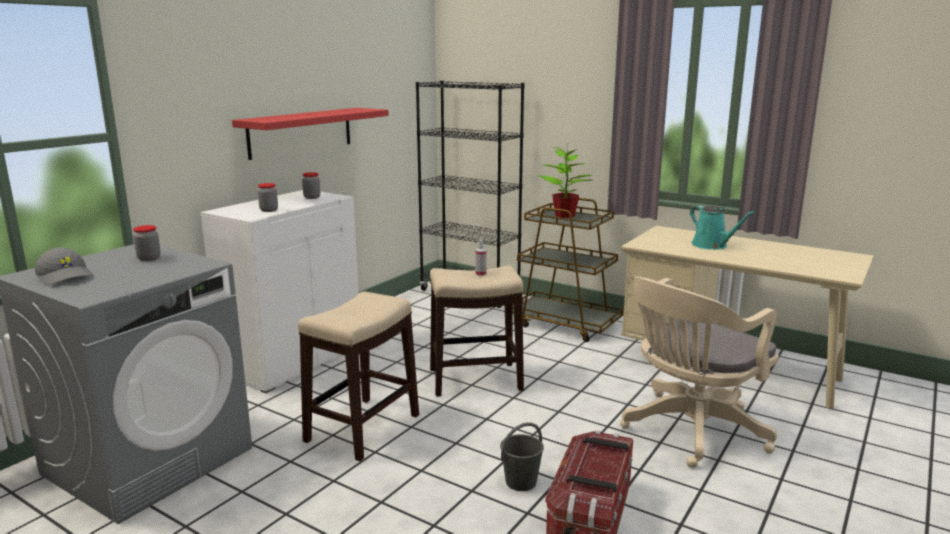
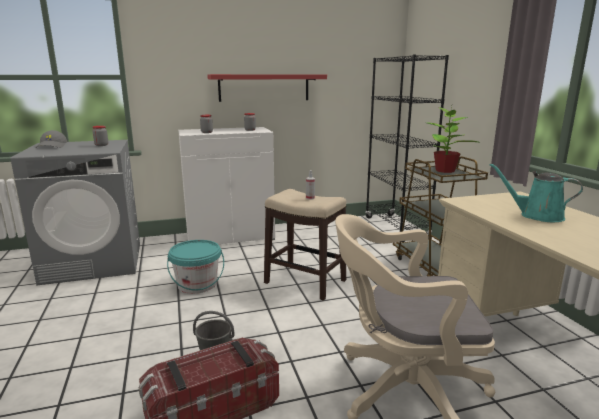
camera: 40 degrees right, 0 degrees up
stool [298,291,419,461] -> turquoise bucket [167,240,224,294]
turquoise watering can [690,205,755,250] -> turquoise watering can turned 105 degrees clockwise [489,163,583,222]

